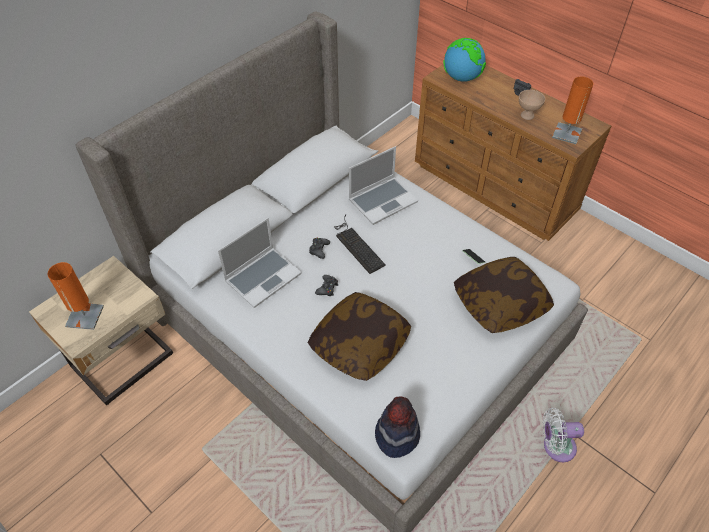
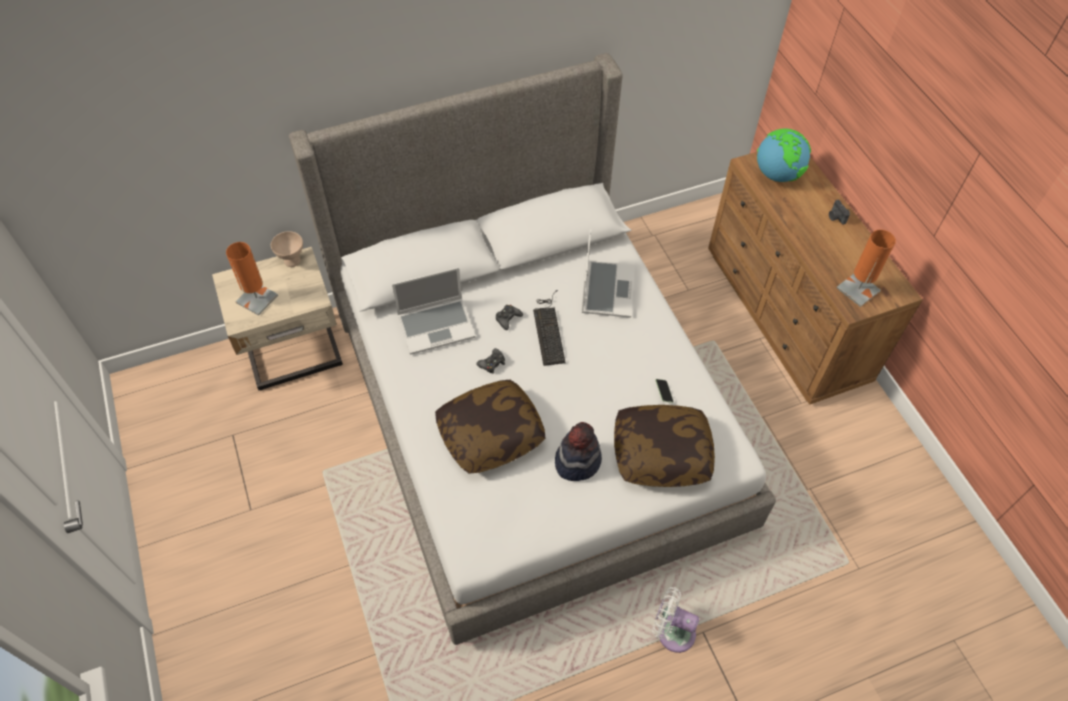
camera: 25 degrees right, 5 degrees up
laptop [349,146,418,225] -> laptop turned 75 degrees counterclockwise [581,229,635,318]
hat [375,396,420,458] -> hat moved to [555,422,602,481]
beige bowl [519,90,545,120] -> beige bowl moved to [271,231,303,267]

